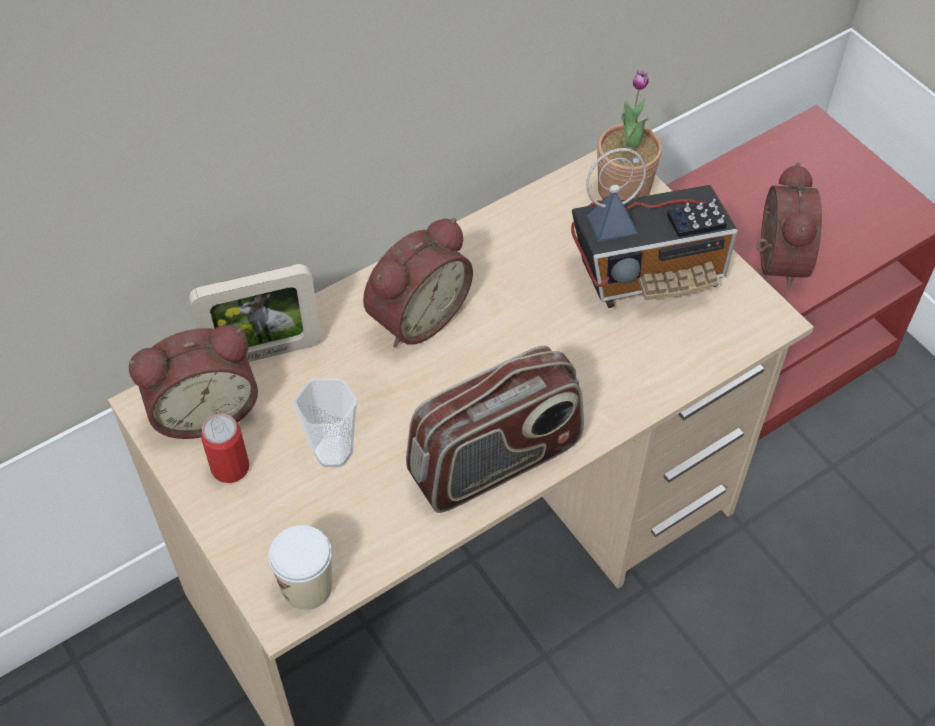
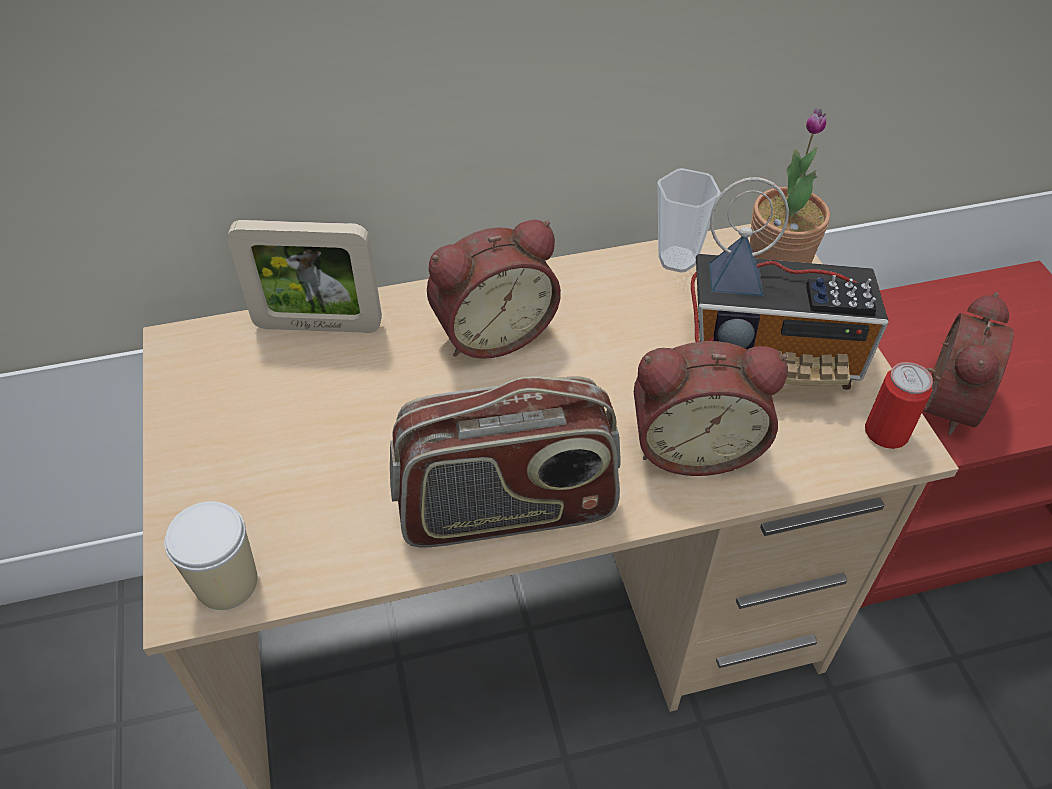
camera: 20 degrees right, 5 degrees down
alarm clock [128,325,258,439] -> alarm clock moved to [634,341,788,476]
can [201,414,249,483] -> can moved to [865,362,933,449]
cup [294,378,357,468] -> cup moved to [658,168,721,273]

